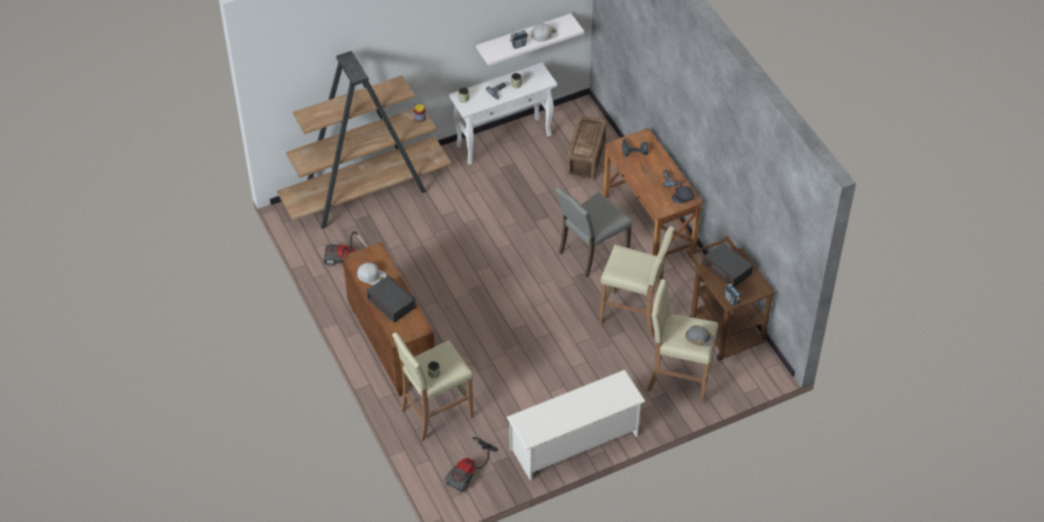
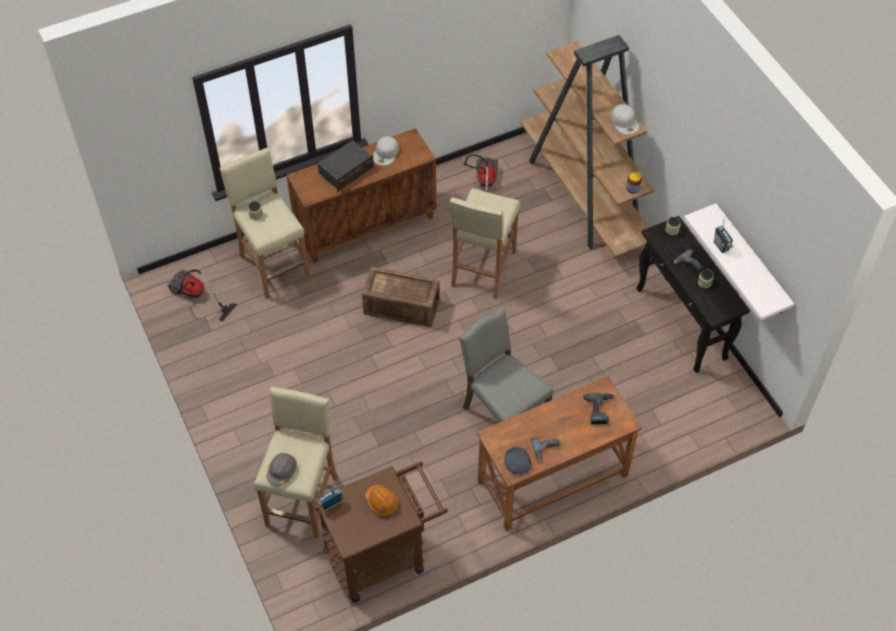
camera: 90 degrees right, 5 degrees up
white console table [449,63,558,165] -> black console table [636,216,750,373]
white shoe rack [507,370,646,481] -> none
white cap [531,23,558,42] -> white cap moved to [611,104,639,134]
crate [566,116,606,180] -> crate moved to [362,267,440,327]
beige stool [599,226,675,337] -> beige stool moved to [450,188,520,299]
radio [702,242,753,287] -> orange hard hat [365,485,399,516]

